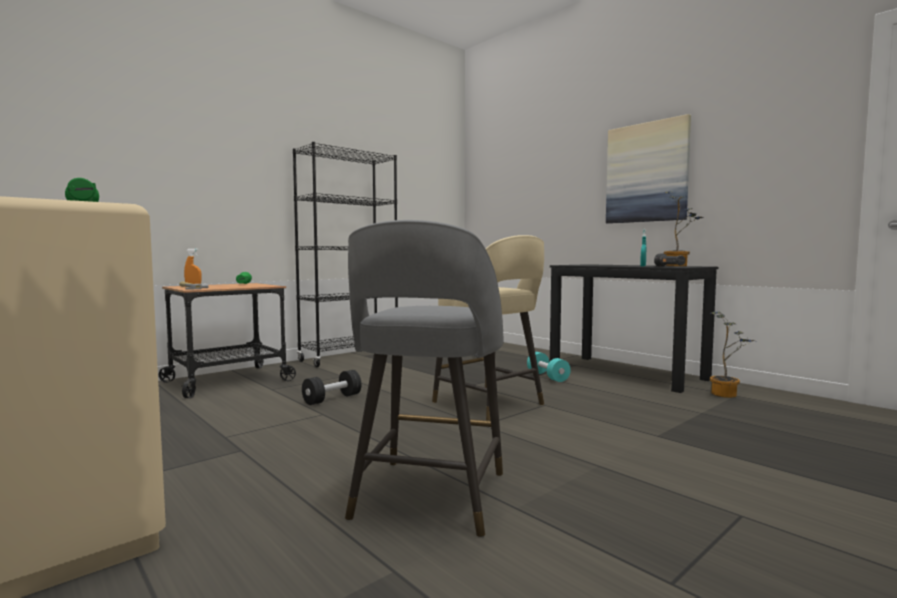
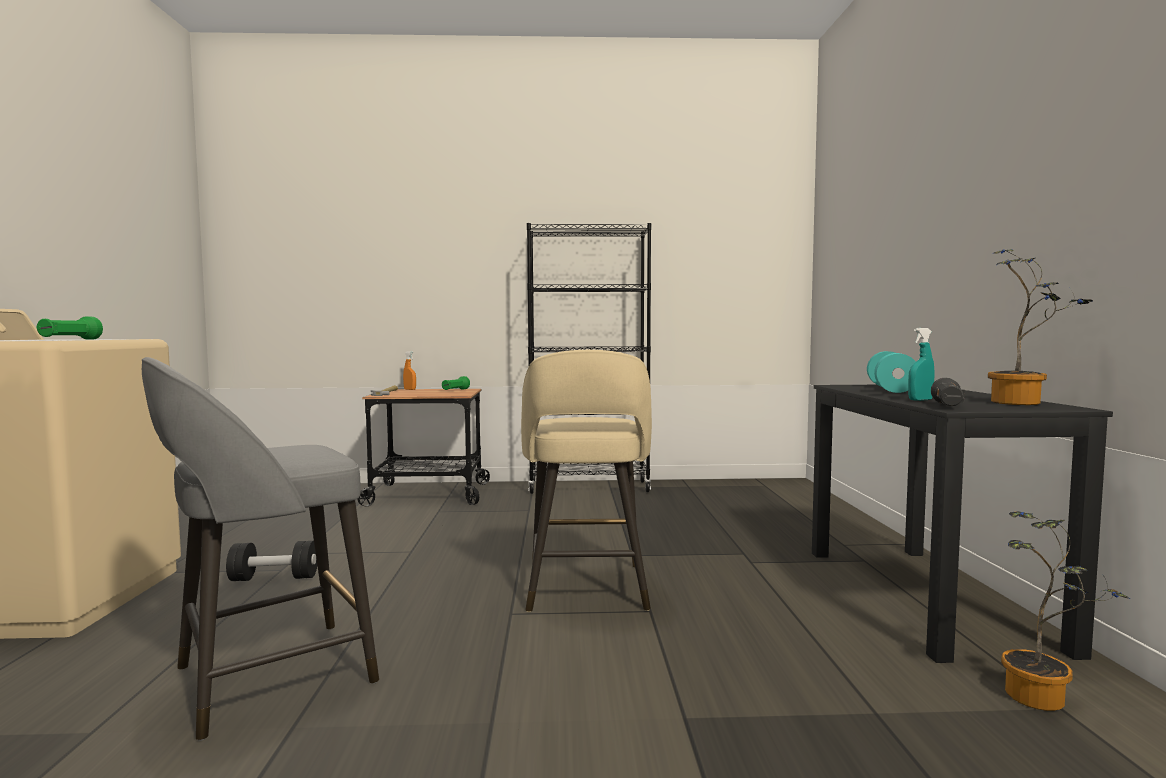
camera: 40 degrees right, 0 degrees up
black dumbbell [302,370,361,405] -> black dumbbell moved to [226,541,317,581]
turquoise dumbbell [527,352,571,382] -> turquoise dumbbell moved to [867,351,916,393]
picture [606,114,691,224] -> none

